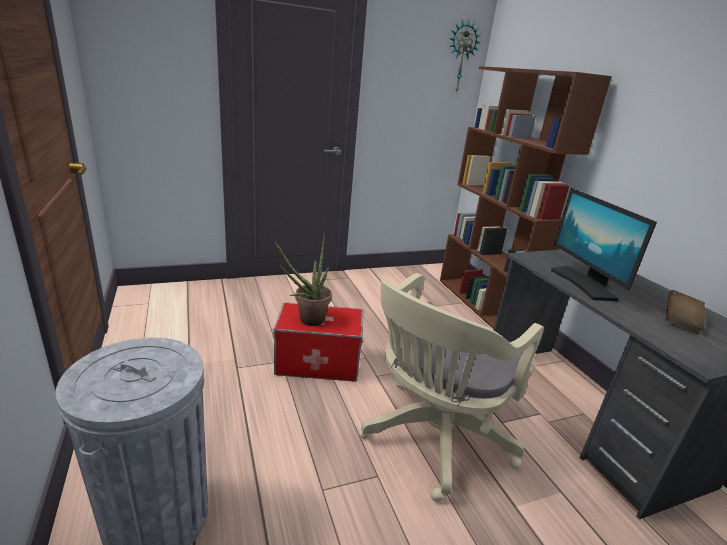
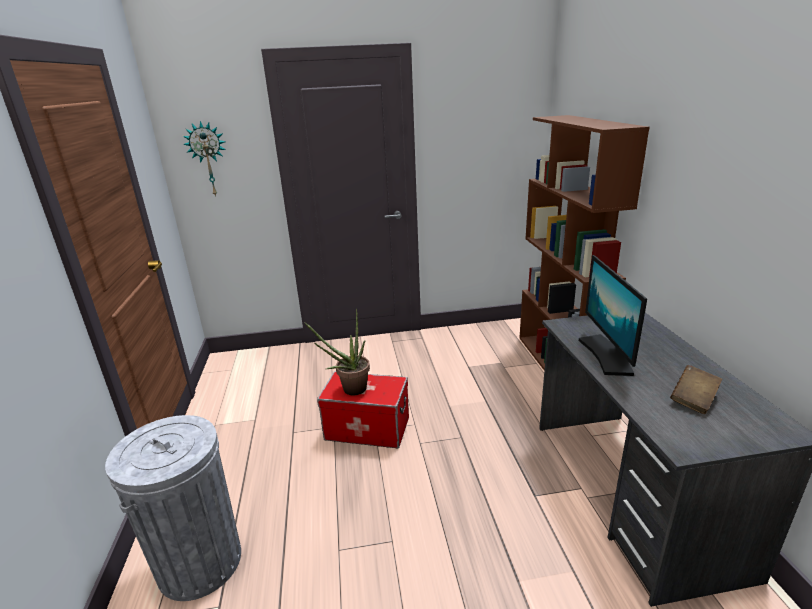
camera: 15 degrees right, 0 degrees up
beige office chair [359,273,544,502] -> none
wall clock [449,20,481,93] -> wall clock moved to [183,121,226,197]

